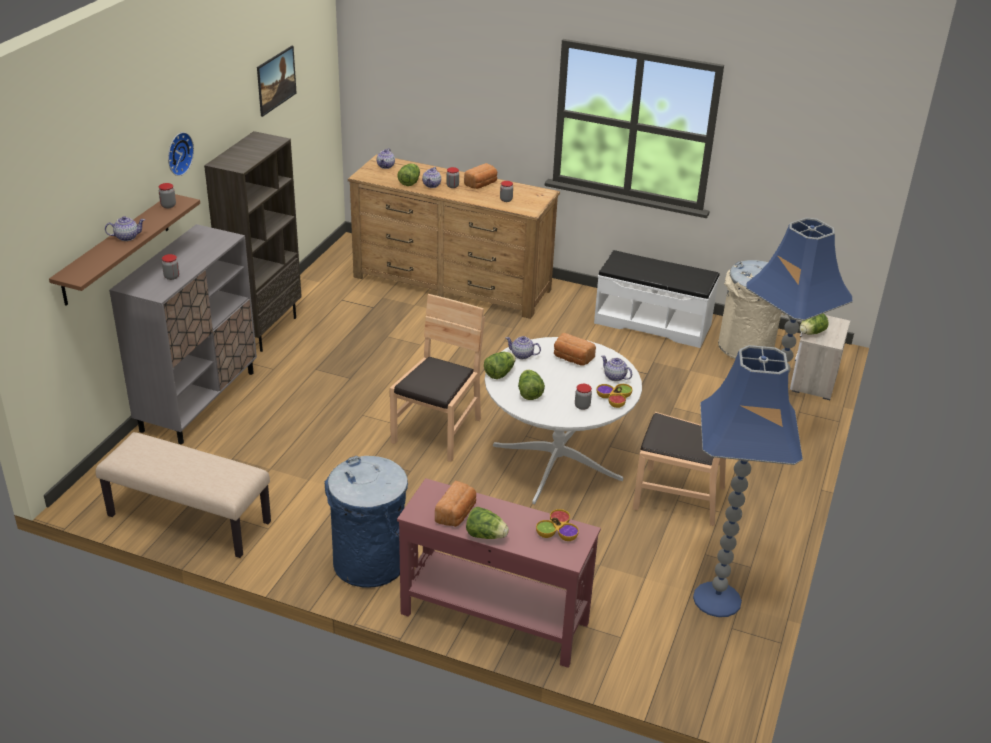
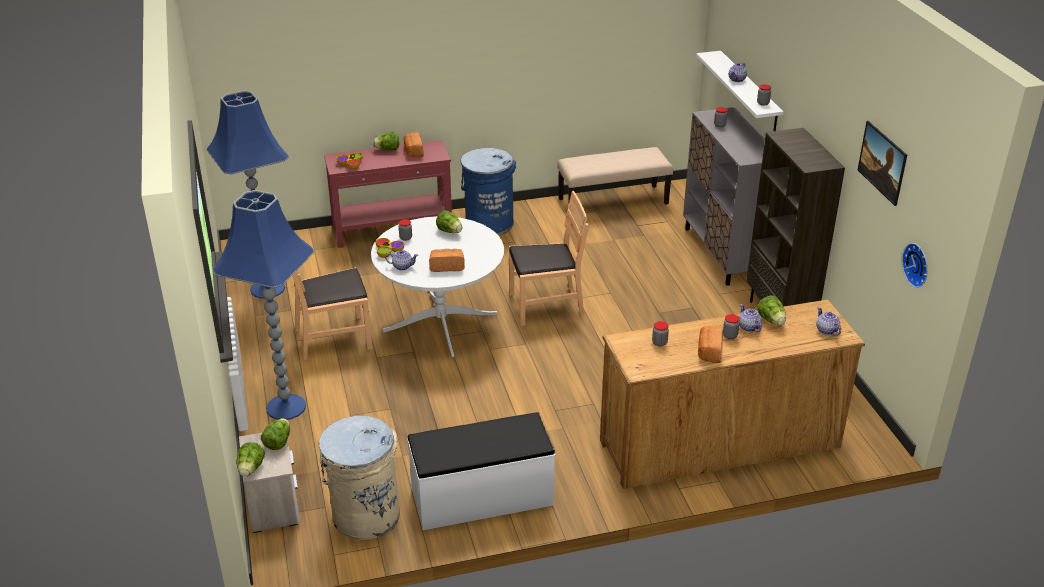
camera: 145 degrees right, 0 degrees up
brown shelf [49,194,200,306] -> white shelf [696,51,783,131]
wall clock [168,132,194,176] -> wall clock moved to [902,243,928,288]
brown chair [390,294,485,462] -> brown chair turned 90 degrees counterclockwise [509,191,589,326]
lettuce [484,352,516,379] -> lettuce moved to [236,442,265,477]
teapot [506,336,541,359] -> none

